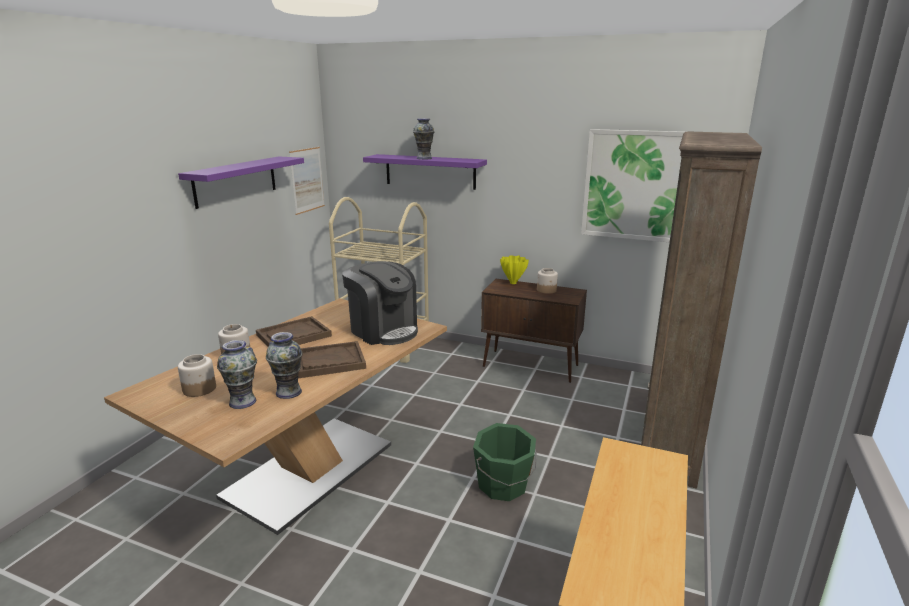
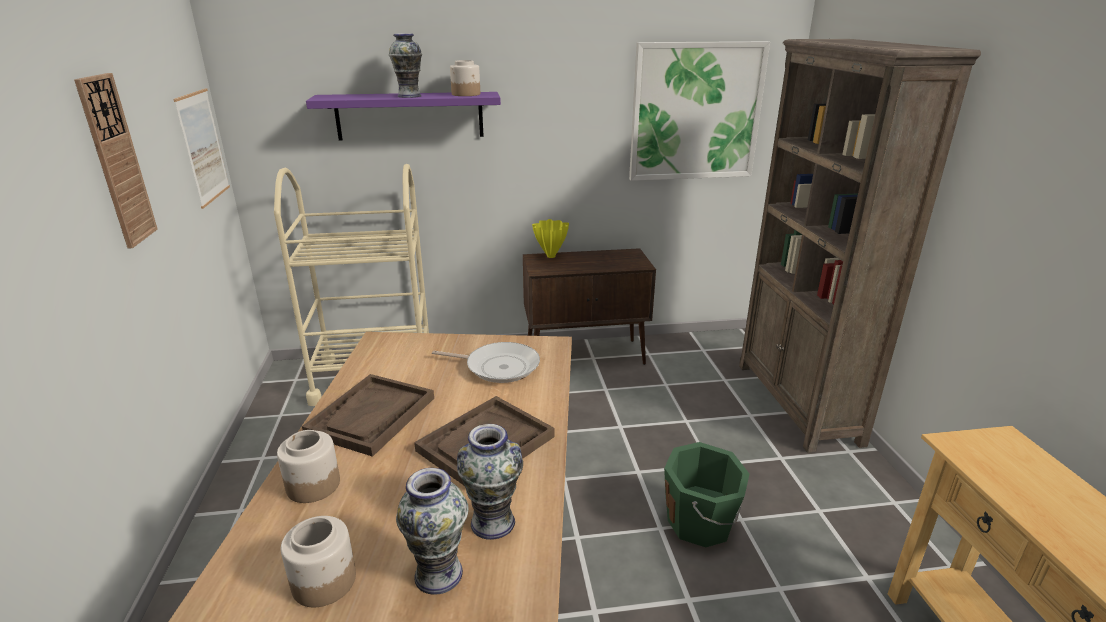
camera: 30 degrees left, 5 degrees up
purple shelf [178,156,304,209] -> wall clock [74,73,158,248]
coffee machine [342,261,418,345] -> frying pan [432,342,540,383]
jar [537,268,558,294] -> jar moved to [450,60,480,96]

